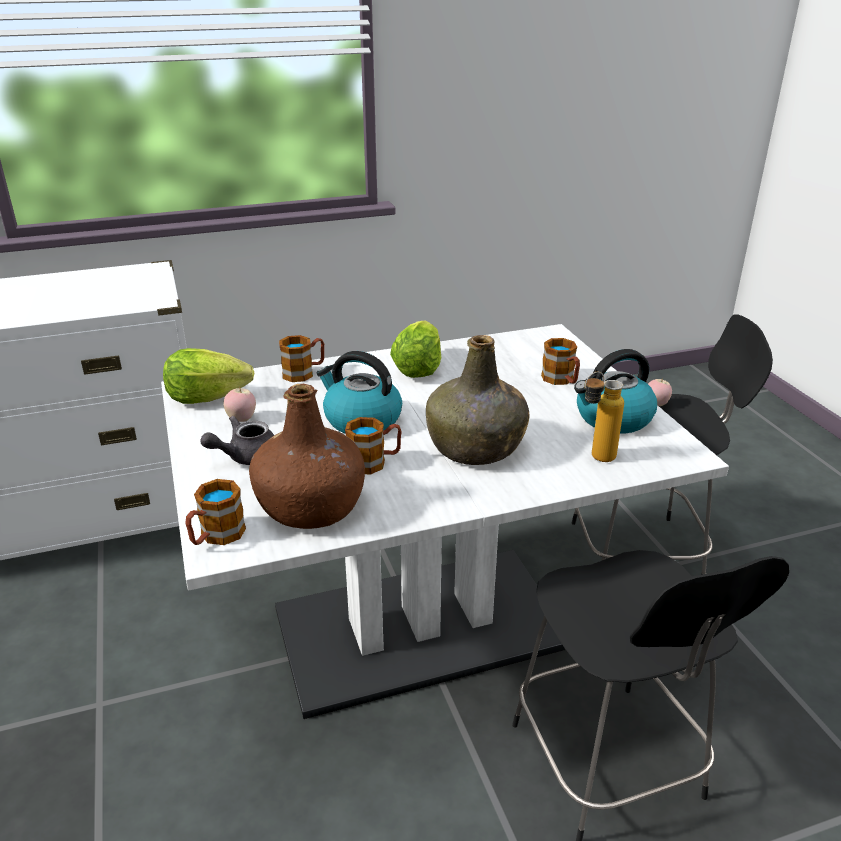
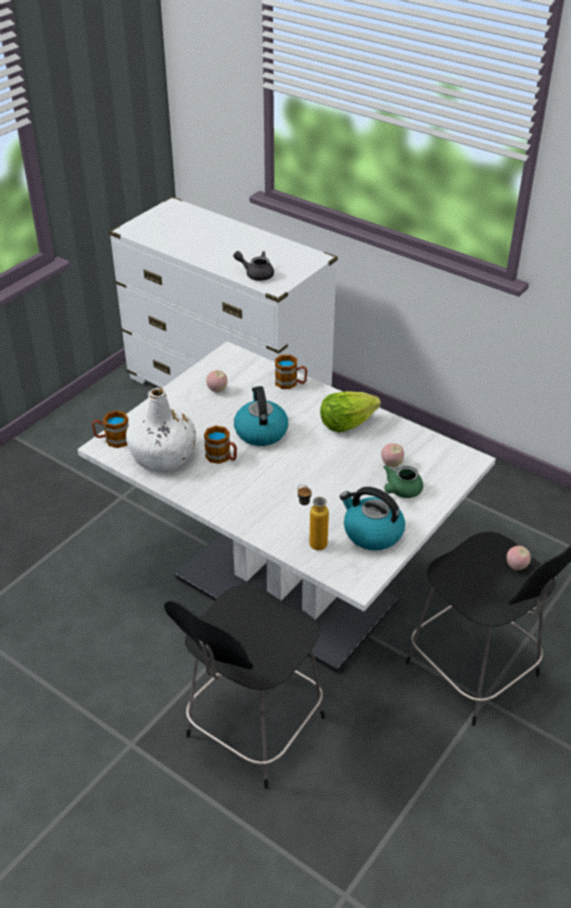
camera: 55 degrees right, 10 degrees up
lettuce [163,348,254,404] -> none
grey teapot [200,416,274,465] -> grey teapot moved to [233,251,274,281]
brown bottle [249,384,365,529] -> white bottle [126,388,196,472]
green bottle [426,335,529,465] -> none
mug [541,338,580,385] -> green teapot [383,465,423,498]
none -> apple [381,443,404,467]

